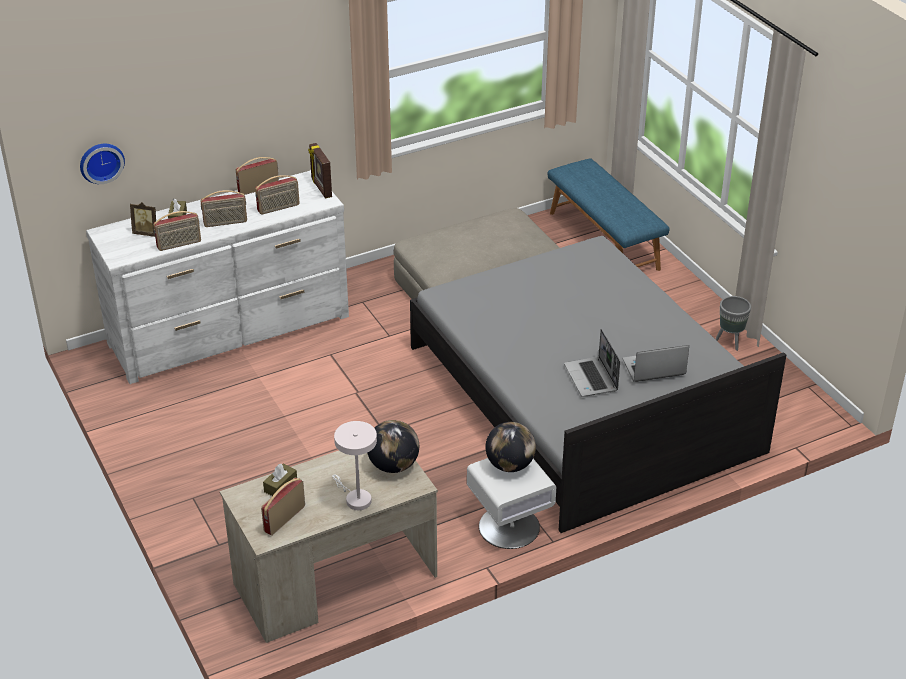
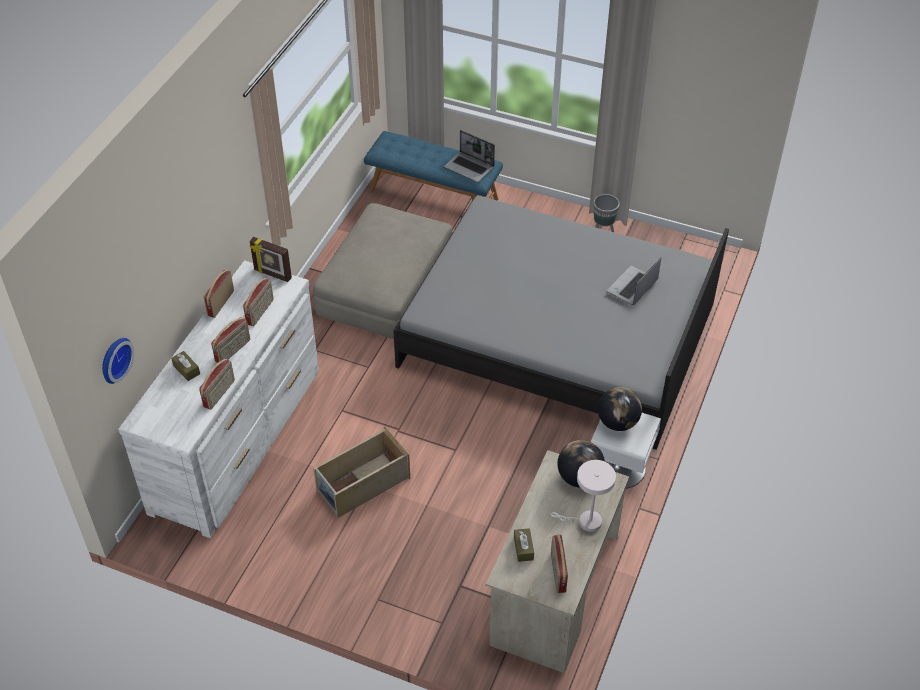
camera: 40 degrees left, 10 degrees up
picture frame [130,202,156,237] -> none
laptop [564,329,620,397] -> laptop moved to [444,130,495,182]
none -> beige storage box [313,427,410,518]

